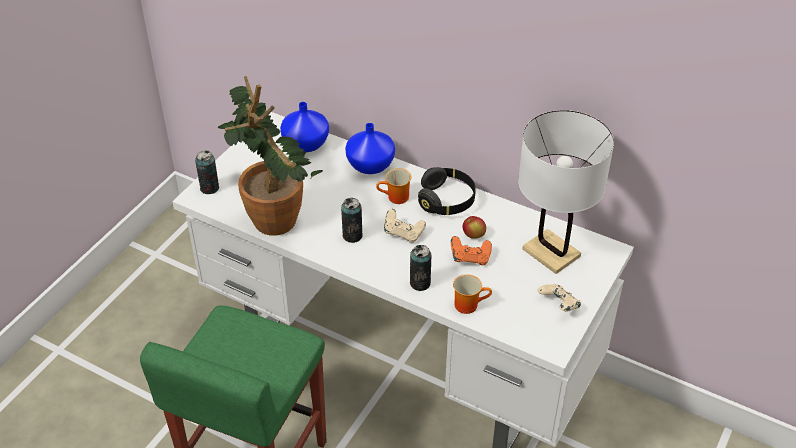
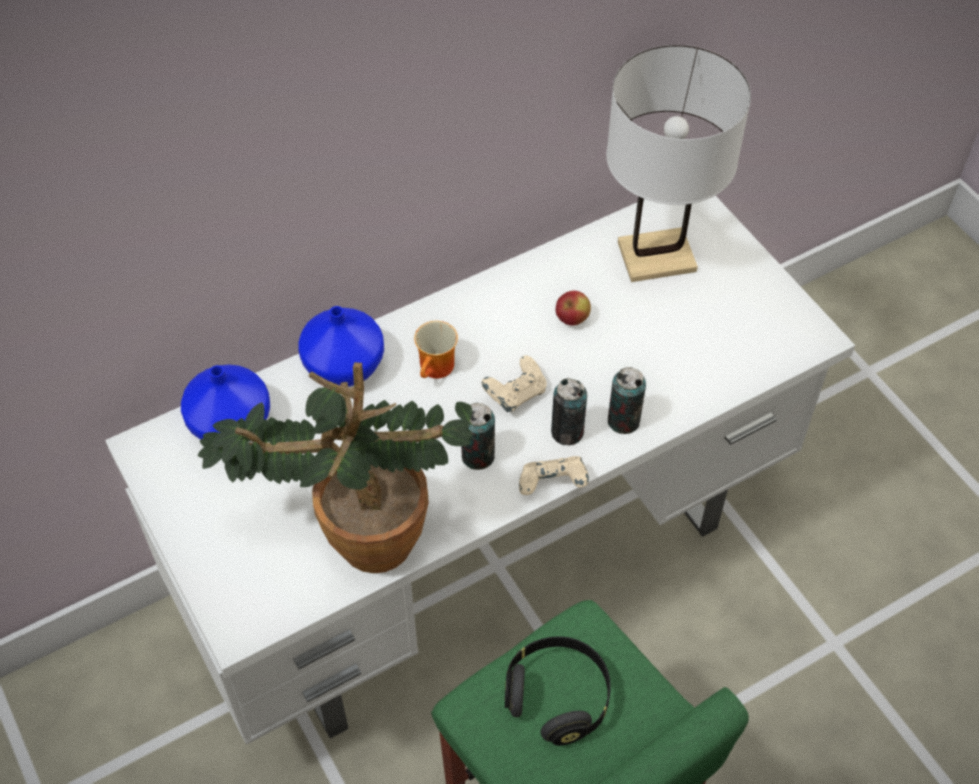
camera: 60 degrees left, 10 degrees up
can [195,151,219,194] -> can moved to [551,378,587,446]
black headphones [418,167,476,215] -> black headphones moved to [505,636,611,746]
orange game controller [451,236,492,265] -> none
mug [453,274,492,314] -> none
beige game controller [537,284,581,312] -> beige game controller moved to [519,456,589,495]

